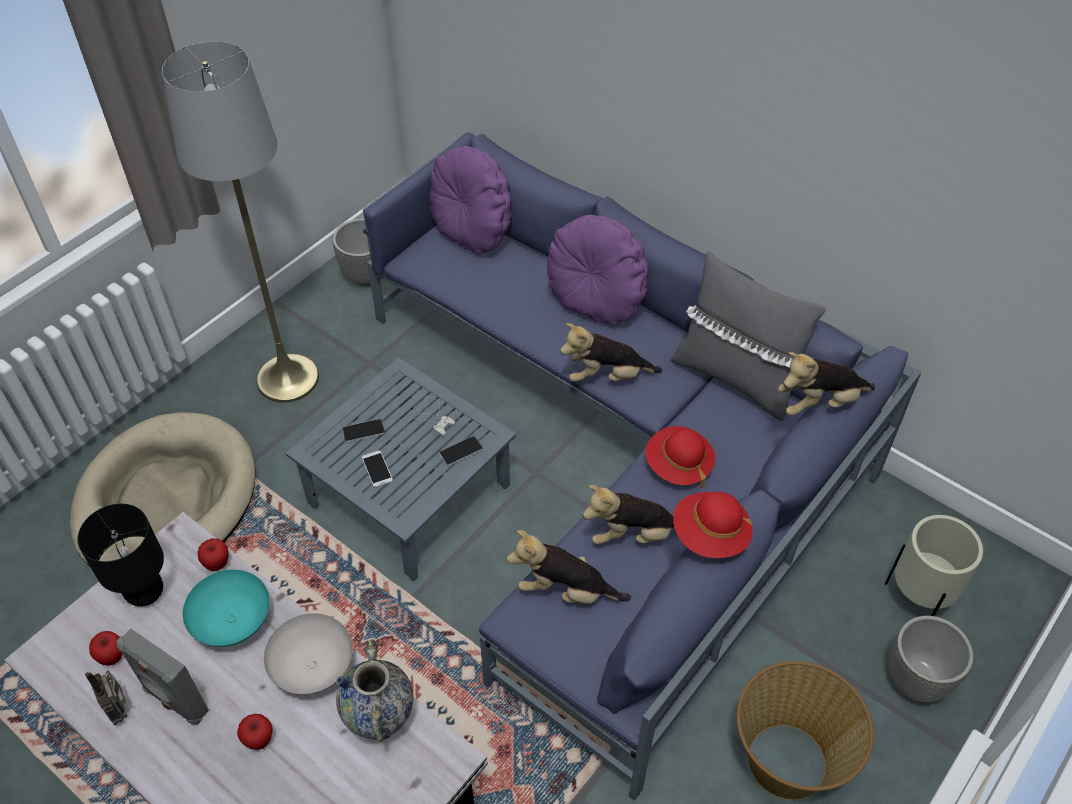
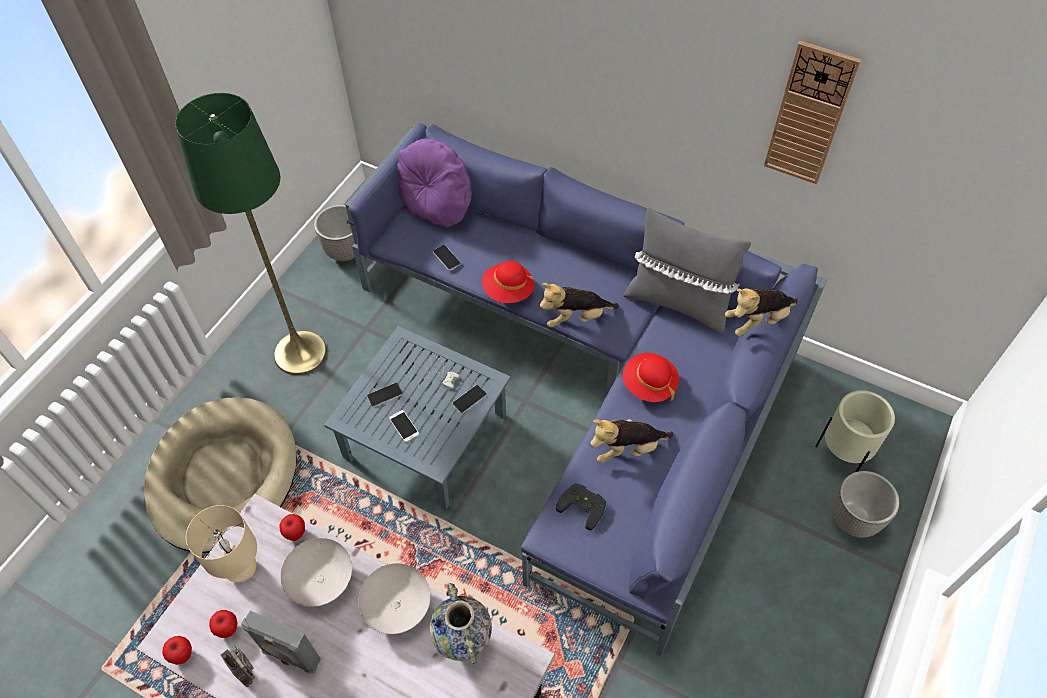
camera: 10 degrees left, 5 degrees up
black table lamp [77,504,164,607] -> beige table lamp [186,505,257,583]
grey floor lamp [162,41,319,403] -> green floor lamp [175,93,327,375]
turquoise bowl [183,570,270,647] -> white bowl [281,538,352,607]
apple [237,714,273,750] -> apple moved to [162,636,192,665]
plush toy [507,530,631,604] -> black game controller [556,483,606,531]
purple pillow [547,215,649,326] -> none
red hat [673,492,753,558] -> red hat moved to [482,261,534,303]
basket [737,661,874,800] -> none
none -> phone [433,245,461,271]
none -> wall clock [764,41,861,184]

